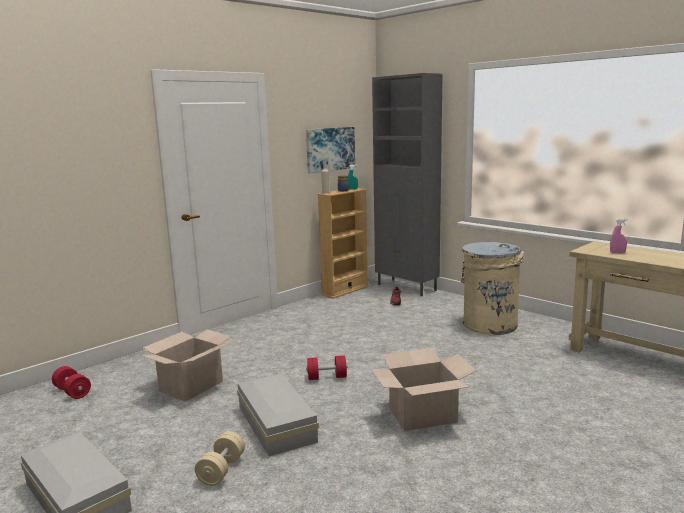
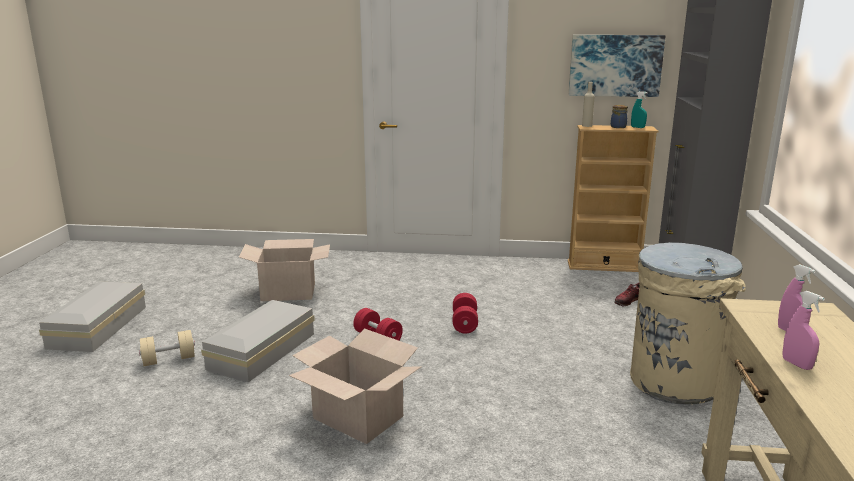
camera: 50 degrees right, 5 degrees up
red dumbbell [52,366,91,399] -> red dumbbell moved to [453,293,478,334]
none -> pink spray bottle [783,291,825,370]

